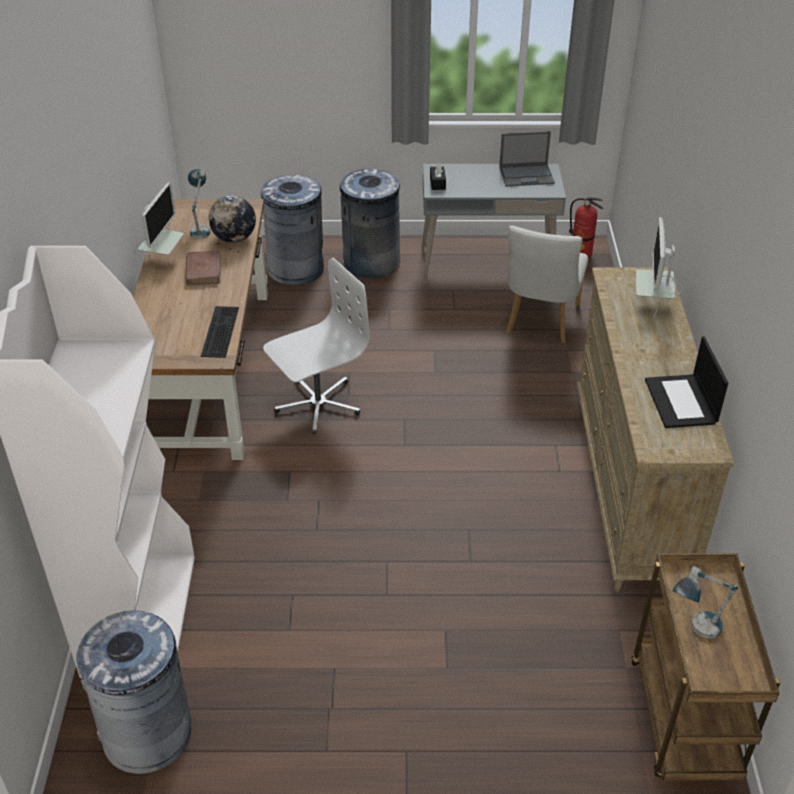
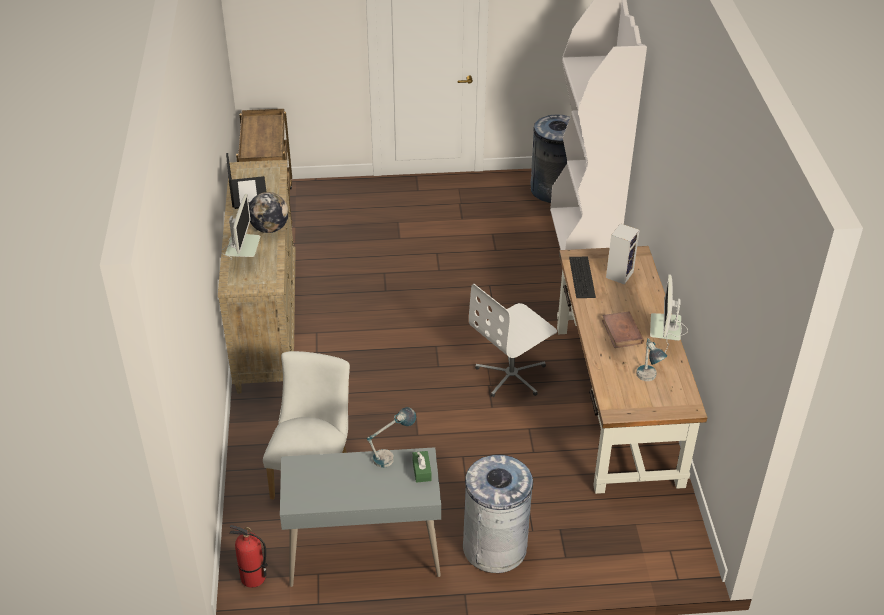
camera: 175 degrees right, 0 degrees up
globe [209,195,256,243] -> globe moved to [249,192,289,233]
grey trash can [261,175,324,285] -> none
black tissue box [430,163,446,190] -> green tissue box [412,451,431,483]
laptop [499,131,555,186] -> none
table lamp [672,566,738,639] -> table lamp moved to [367,407,416,468]
none -> speaker [606,223,639,285]

